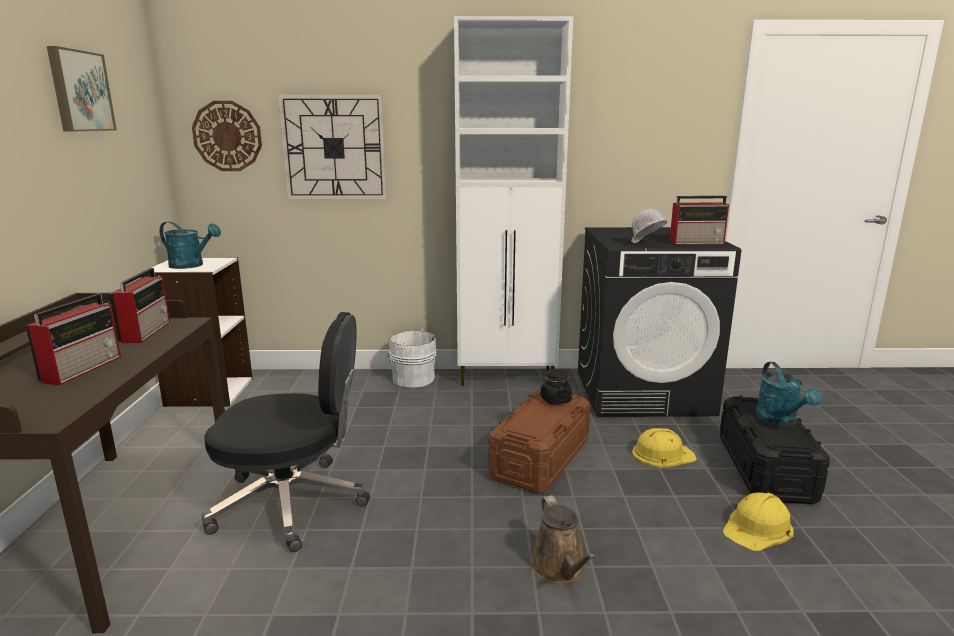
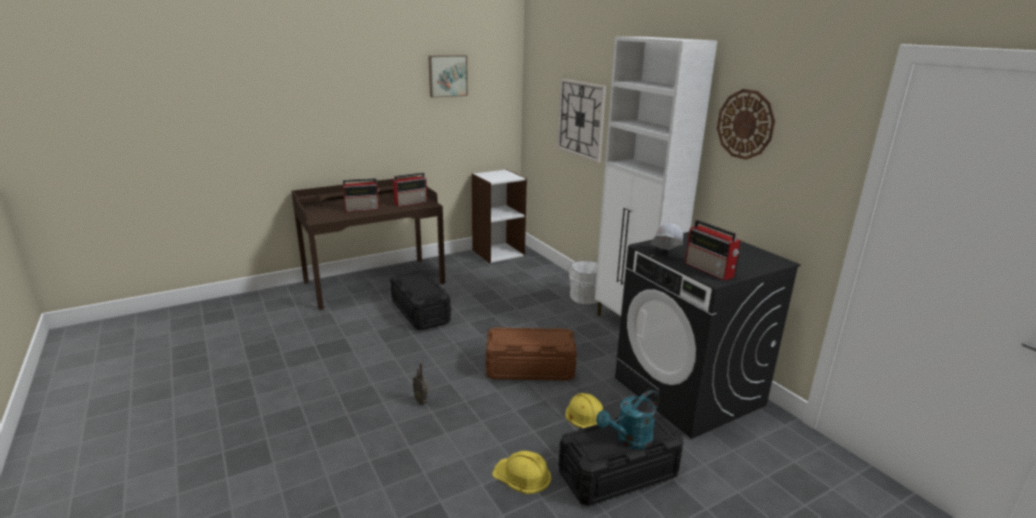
camera: 60 degrees right, 5 degrees up
turquoise watering can [160,221,221,269] -> none
wall clock [192,101,262,171] -> wall clock moved to [717,89,775,160]
black office chair [201,312,370,552] -> black storage box [390,270,451,330]
brown watering can [531,495,596,584] -> radio [413,363,430,405]
black jar [541,369,572,405] -> none

